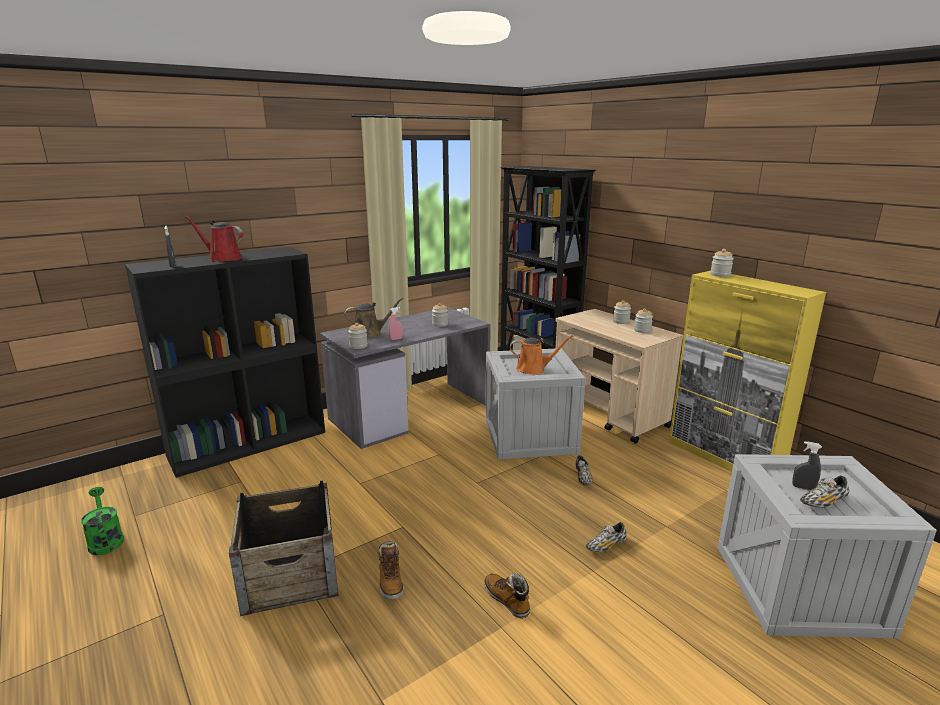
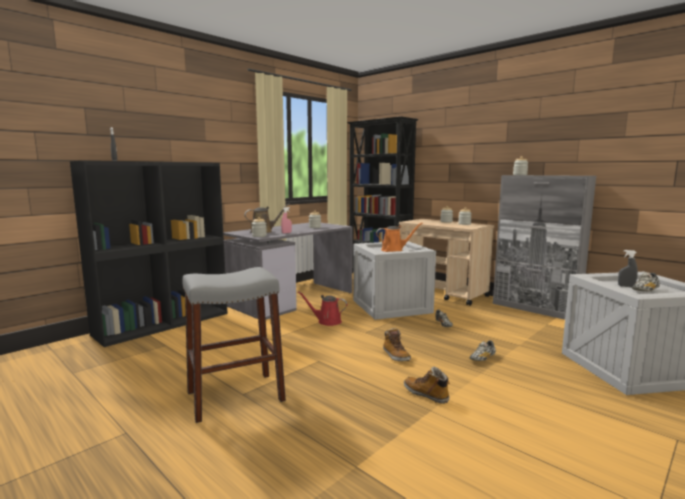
camera: 10 degrees left, 10 degrees down
green watering can [81,487,124,555] -> none
red watering can [185,216,243,262] -> red watering can moved to [298,291,347,326]
crate [229,480,338,616] -> grey stool [182,267,286,423]
boot [378,541,404,599] -> boot moved to [383,328,411,361]
yellow cabinet [669,271,826,472] -> grey cabinet [493,175,596,320]

